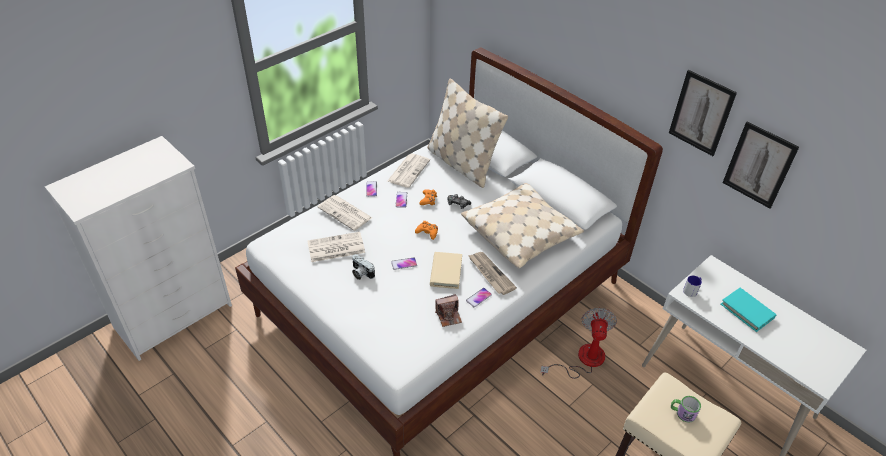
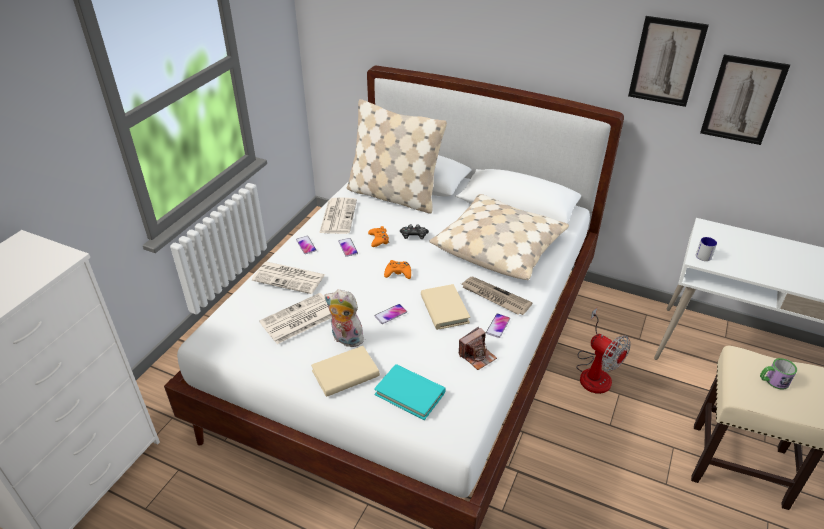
camera: 20 degrees left, 5 degrees down
camera [352,254,375,280] -> plush toy [325,289,364,347]
fan [540,308,617,379] -> fan turned 150 degrees clockwise [576,308,631,394]
turquoise book [721,288,777,332] -> turquoise book moved to [374,364,446,420]
none -> beige book [311,346,380,397]

